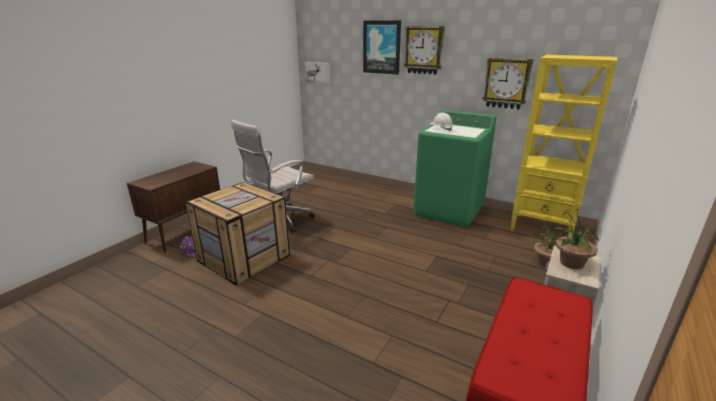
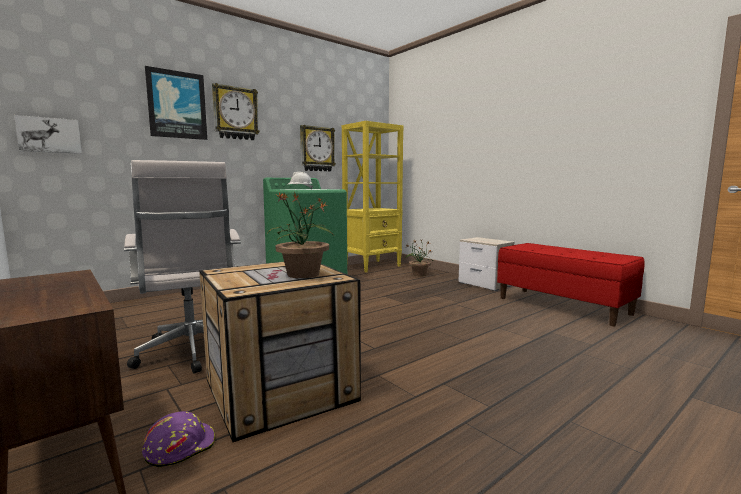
camera: 70 degrees left, 15 degrees down
potted plant [553,208,602,269] -> potted plant moved to [268,192,333,278]

